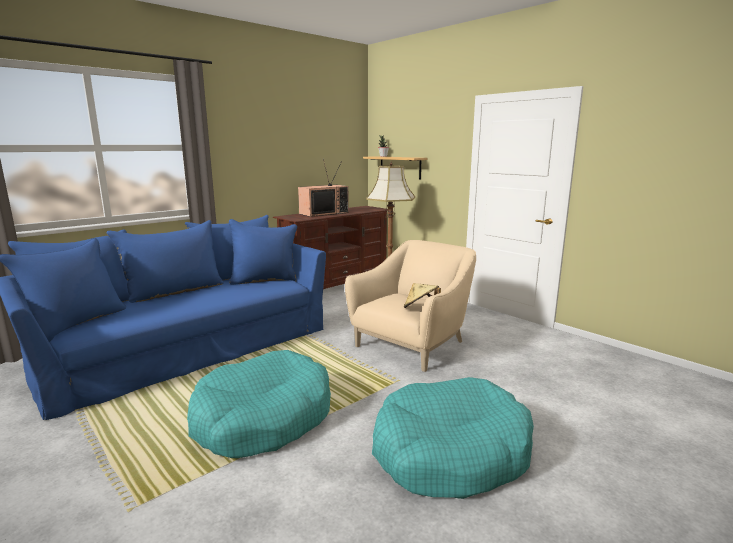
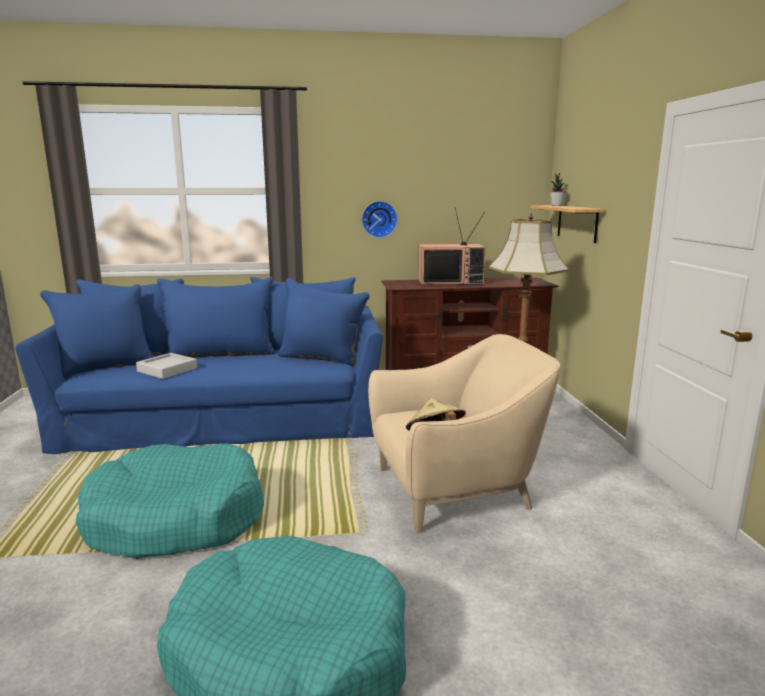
camera: 35 degrees right, 0 degrees up
none -> grey tray [136,353,197,379]
none -> wall clock [362,201,398,238]

